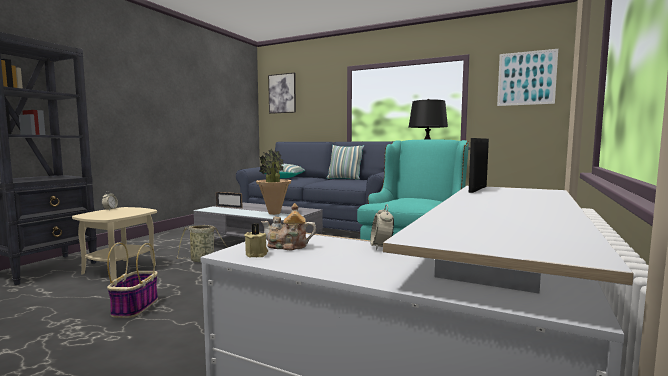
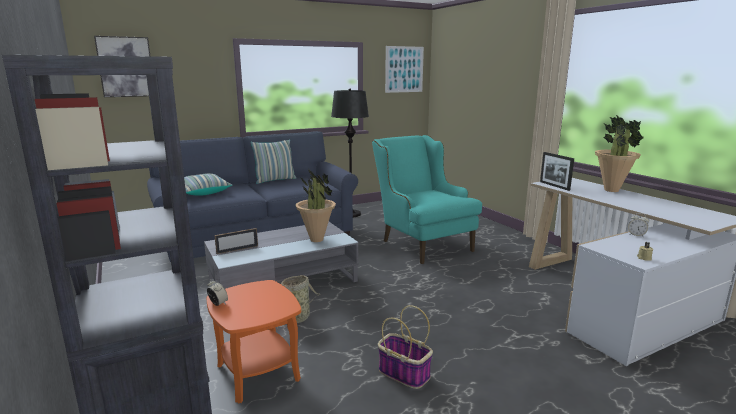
camera: 55 degrees left, 10 degrees up
beige side table [72,207,157,280] -> orange side table [207,280,301,403]
teapot [261,203,316,250] -> none
none -> potted plant [595,115,643,192]

